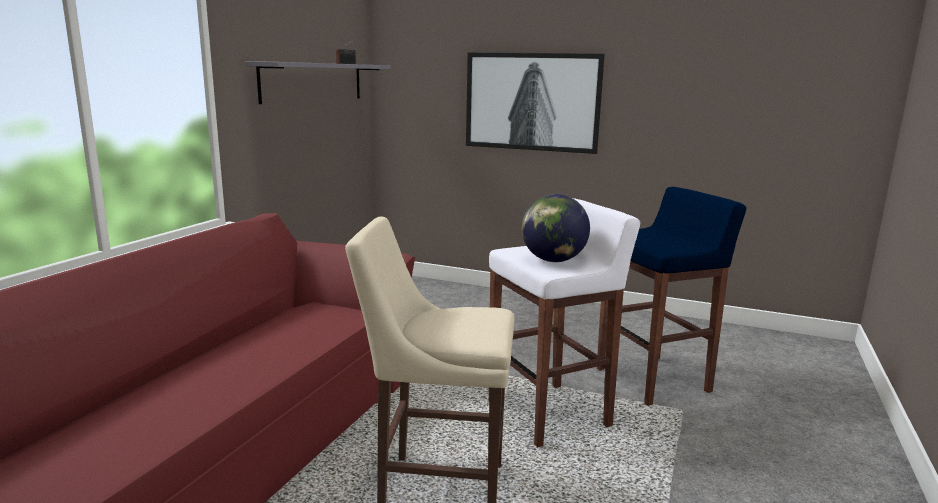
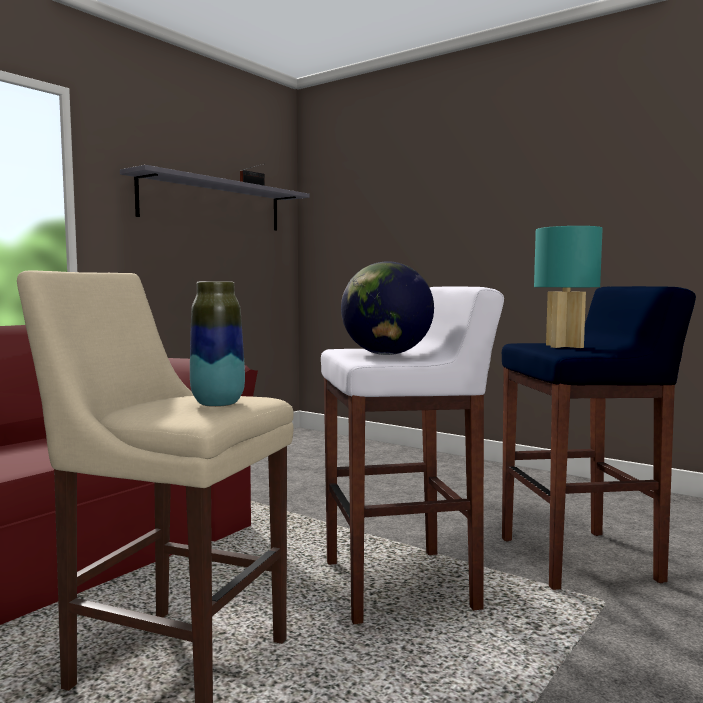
camera: 15 degrees right, 10 degrees down
picture [466,52,605,154] -> none
none -> vase [190,282,245,407]
none -> turquoise table lamp [534,226,603,348]

